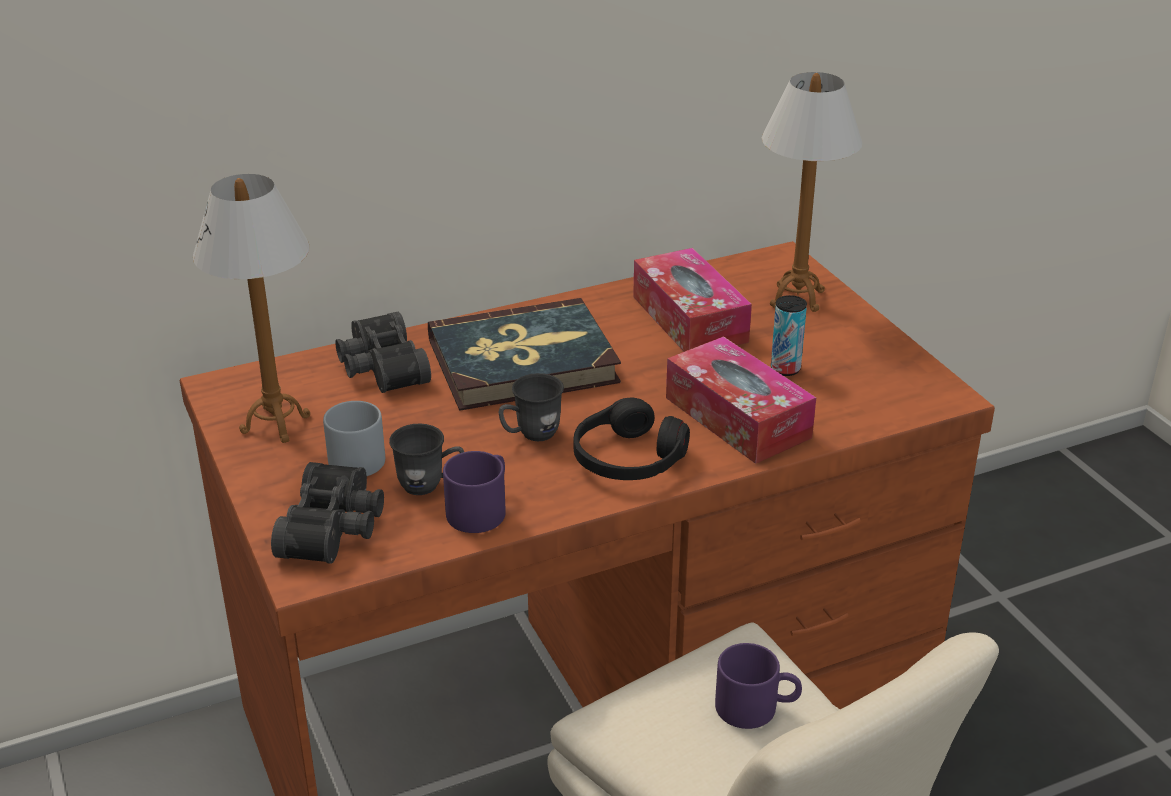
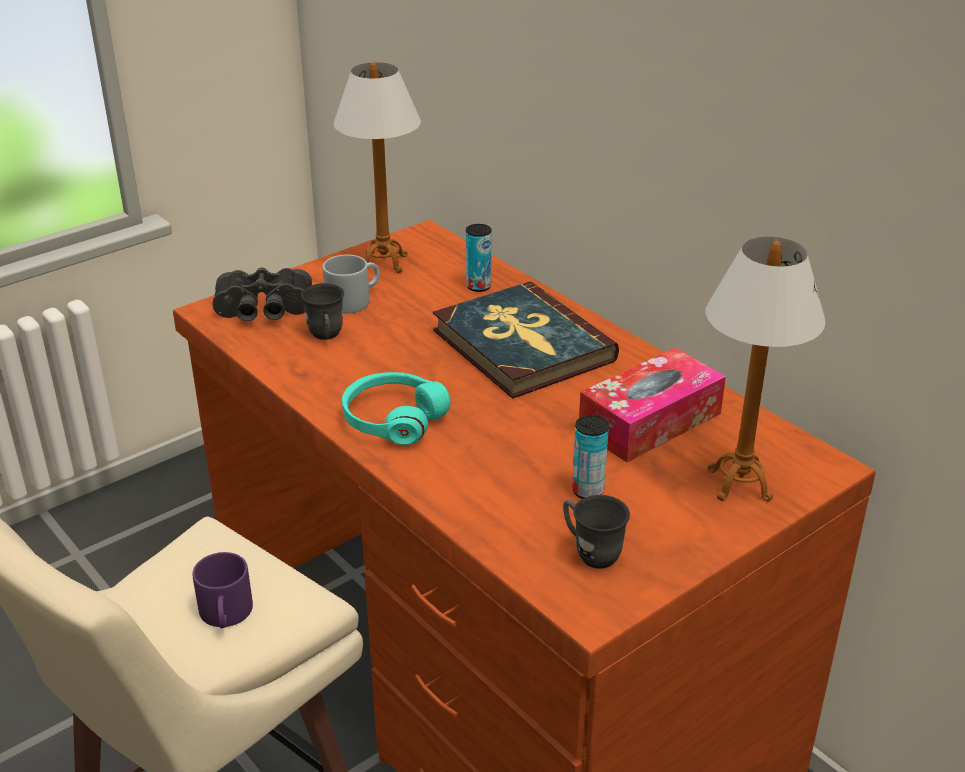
camera: 75 degrees right, 0 degrees up
black binoculars [335,312,431,393] -> can [466,224,492,292]
purple mug [443,451,506,533] -> none
grey mug [498,373,564,441] -> grey mug moved to [563,495,630,569]
black headphones [574,397,690,480] -> turquoise headphones [342,372,450,445]
tissue box [666,336,816,464] -> none

